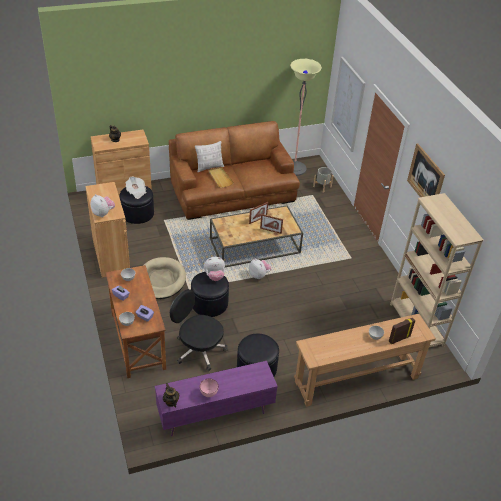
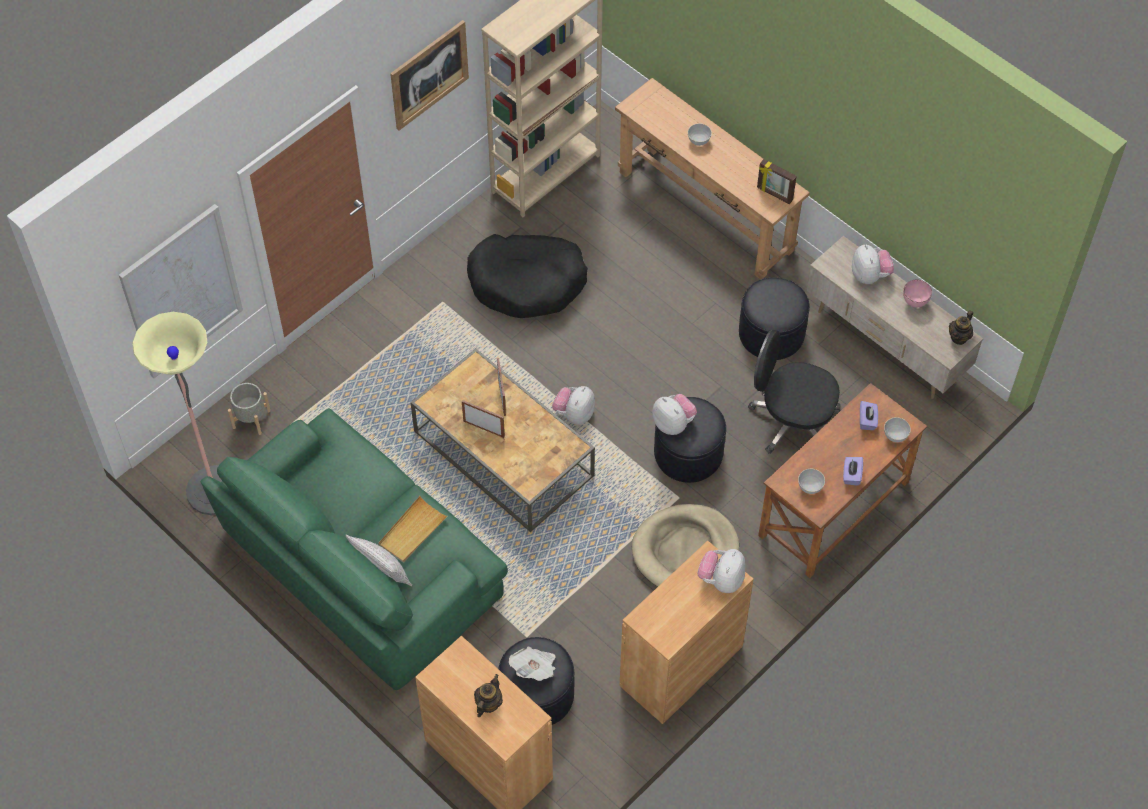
camera: 115 degrees left, 15 degrees up
purple tv stand [155,361,278,437] -> beige tv stand [806,236,984,399]
brown sofa [169,121,300,220] -> green sofa [200,408,508,690]
black office chair [170,289,228,371] -> black office chair turned 105 degrees clockwise [748,330,841,454]
picture frame [389,318,415,344] -> picture frame moved to [757,159,797,204]
none -> black dog bed [467,234,588,318]
none -> plush toy [852,244,894,284]

